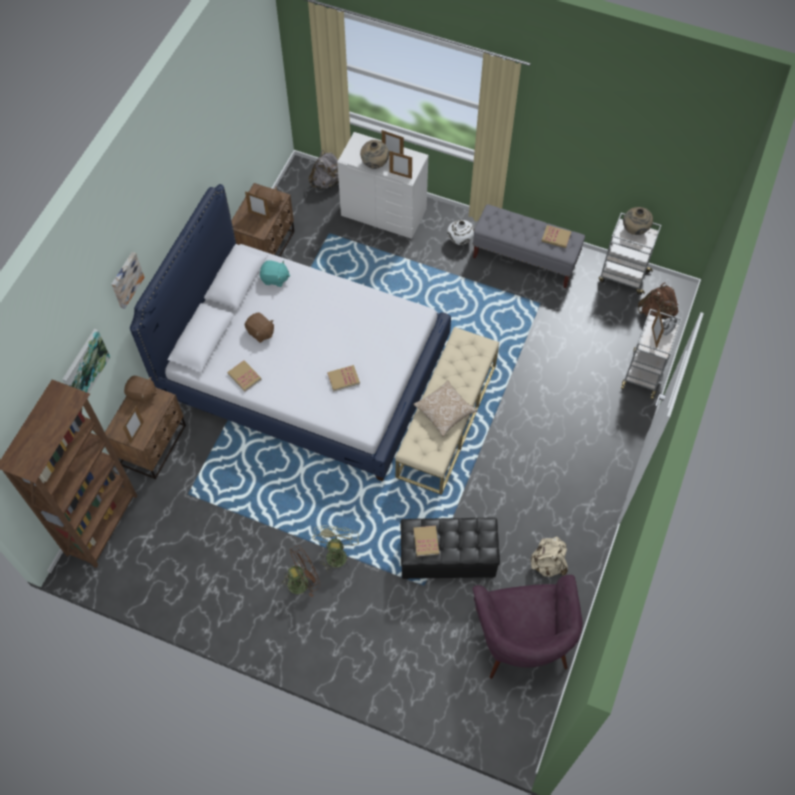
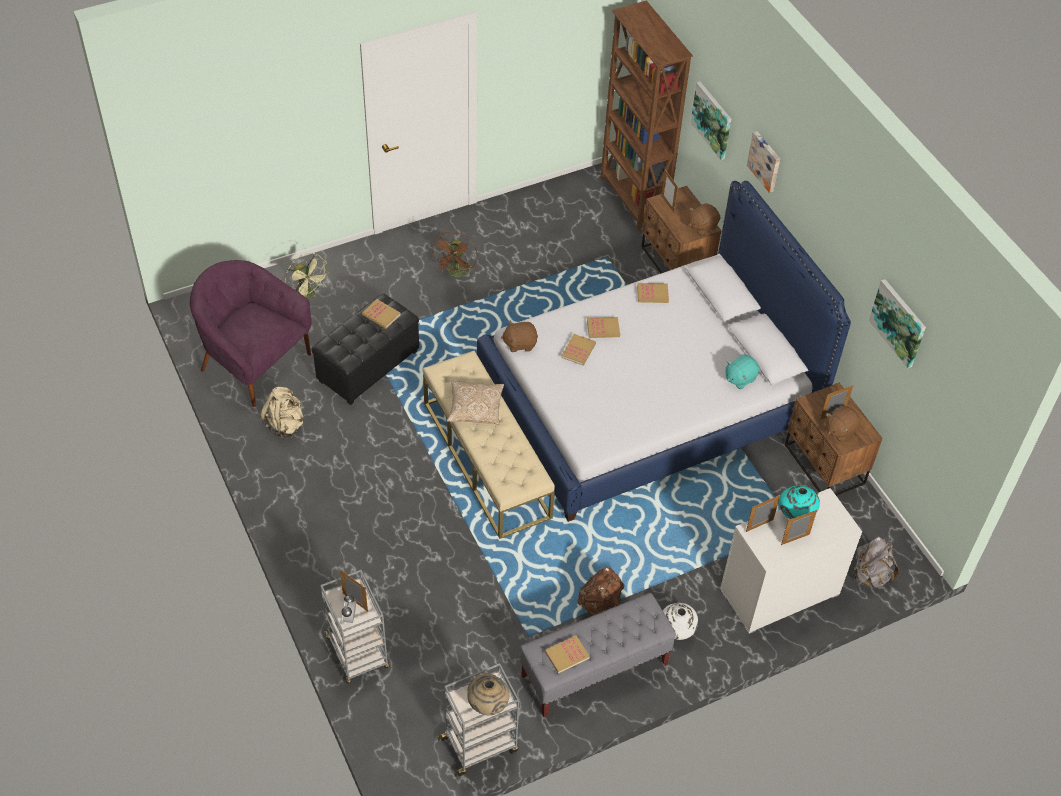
camera: 130 degrees right, 10 degrees down
brown plush toy [245,312,274,343] -> brown plush toy moved to [501,321,538,352]
green fan [312,526,359,573] -> green fan moved to [285,253,329,300]
beige vase [360,140,389,169] -> turquoise vase [779,485,820,519]
brown backpack [638,283,678,320] -> brown backpack moved to [578,568,625,616]
none -> book [587,317,620,338]
none -> picture [869,279,926,368]

